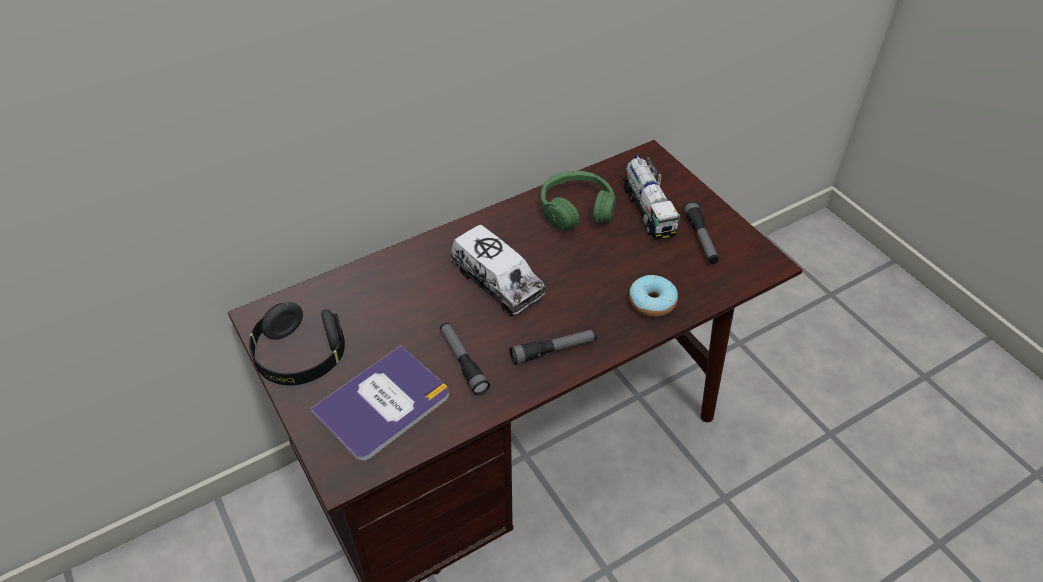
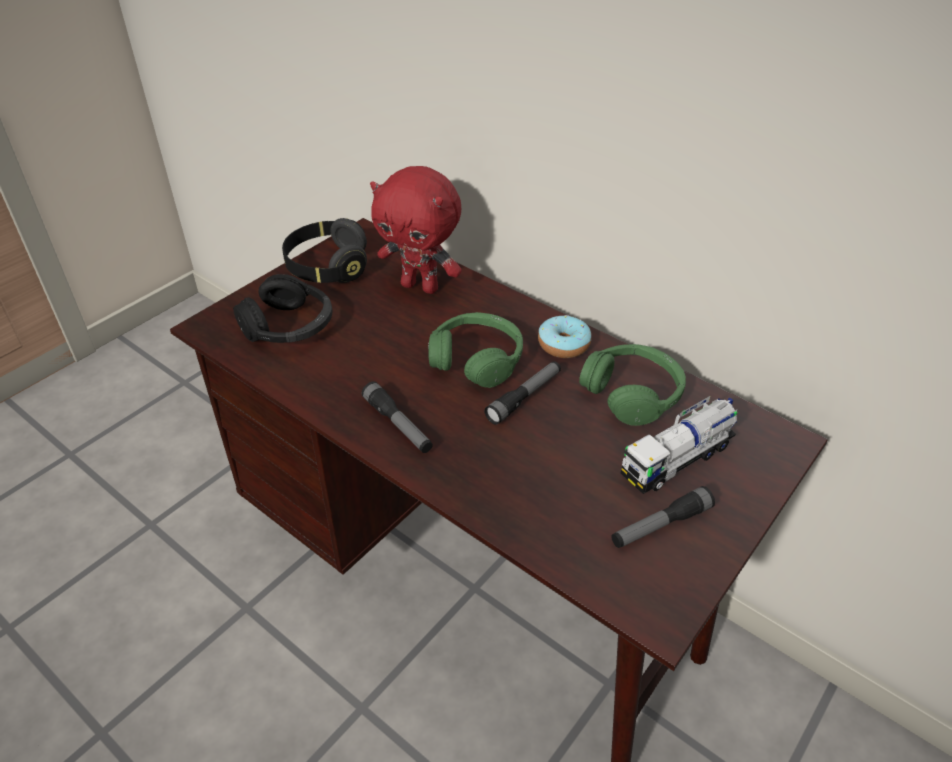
camera: 70 degrees right, 5 degrees down
book [310,346,449,461] -> black headphones [233,274,332,343]
flashlight [440,322,490,395] -> flashlight moved to [484,361,561,425]
toy truck [451,225,545,317] -> green headphones [428,312,523,388]
donut [629,275,678,317] -> donut moved to [538,315,591,358]
none -> red plush toy [370,166,462,294]

